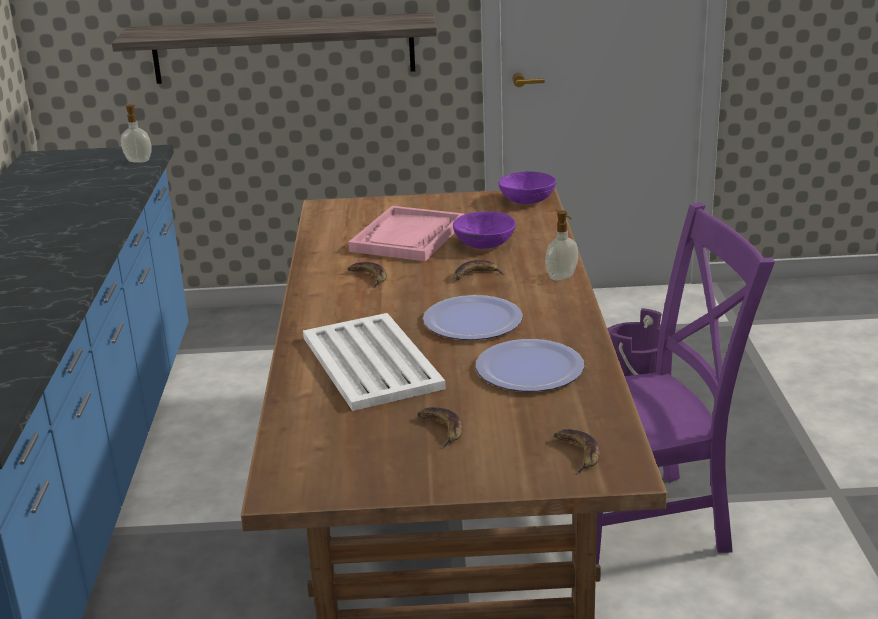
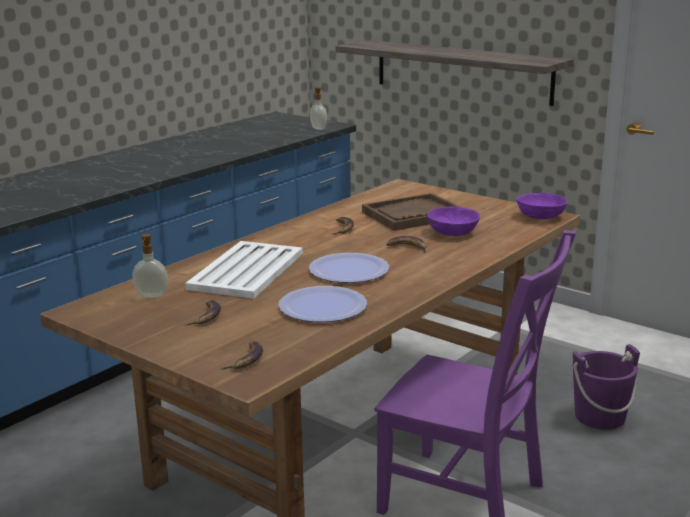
camera: 40 degrees right, 5 degrees down
pink tray [348,206,464,261] -> brown tray [362,193,461,231]
soap dispenser [545,210,578,281] -> soap dispenser moved to [132,234,168,298]

